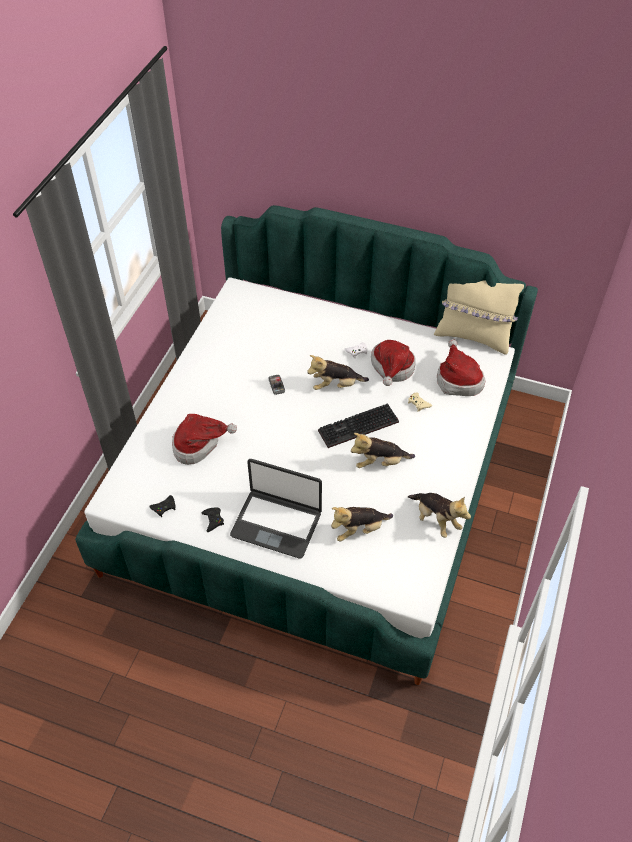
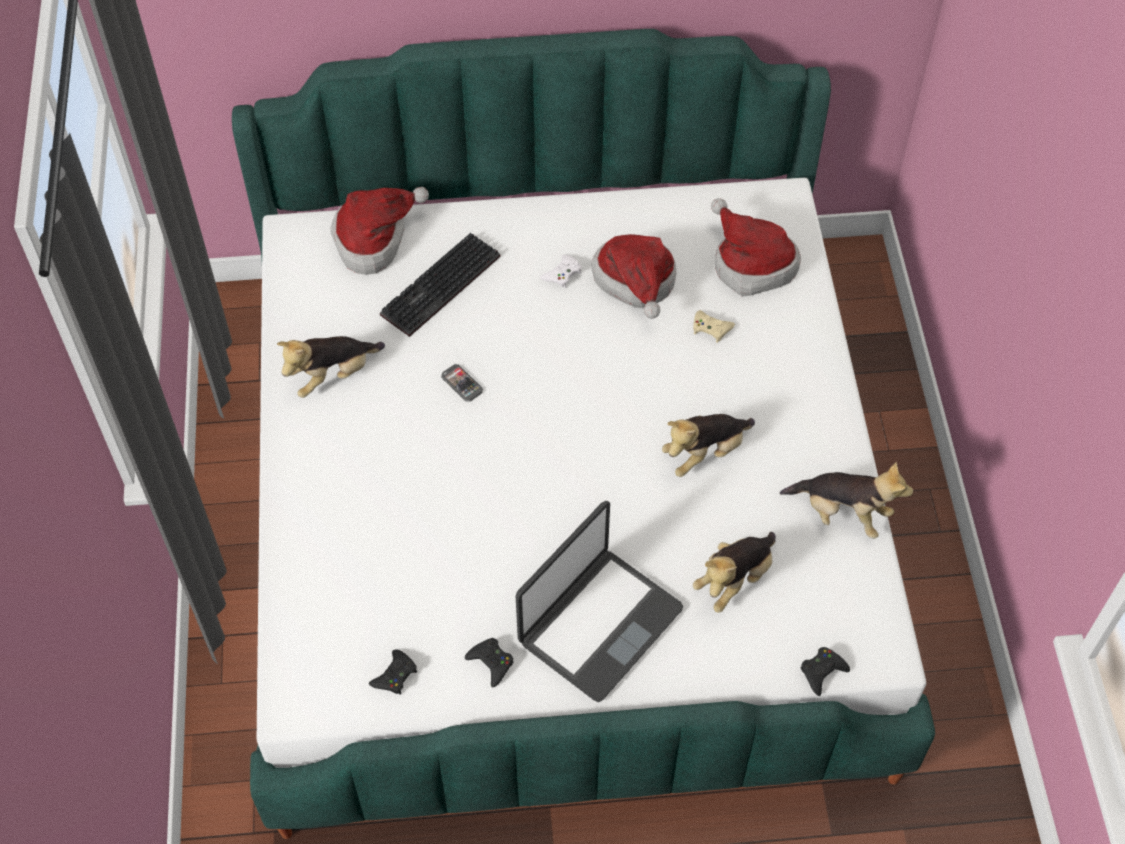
camera: 25 degrees left, 5 degrees up
hat [172,414,237,465] -> hat moved to [330,187,429,275]
laptop [230,459,322,559] -> laptop turned 45 degrees counterclockwise [516,501,683,702]
plush toy [307,355,369,390] -> plush toy moved to [277,336,385,398]
keyboard [318,403,399,448] -> keyboard moved to [380,233,500,337]
beige pillow [434,280,524,355] -> none
none -> black game controller [801,647,850,696]

